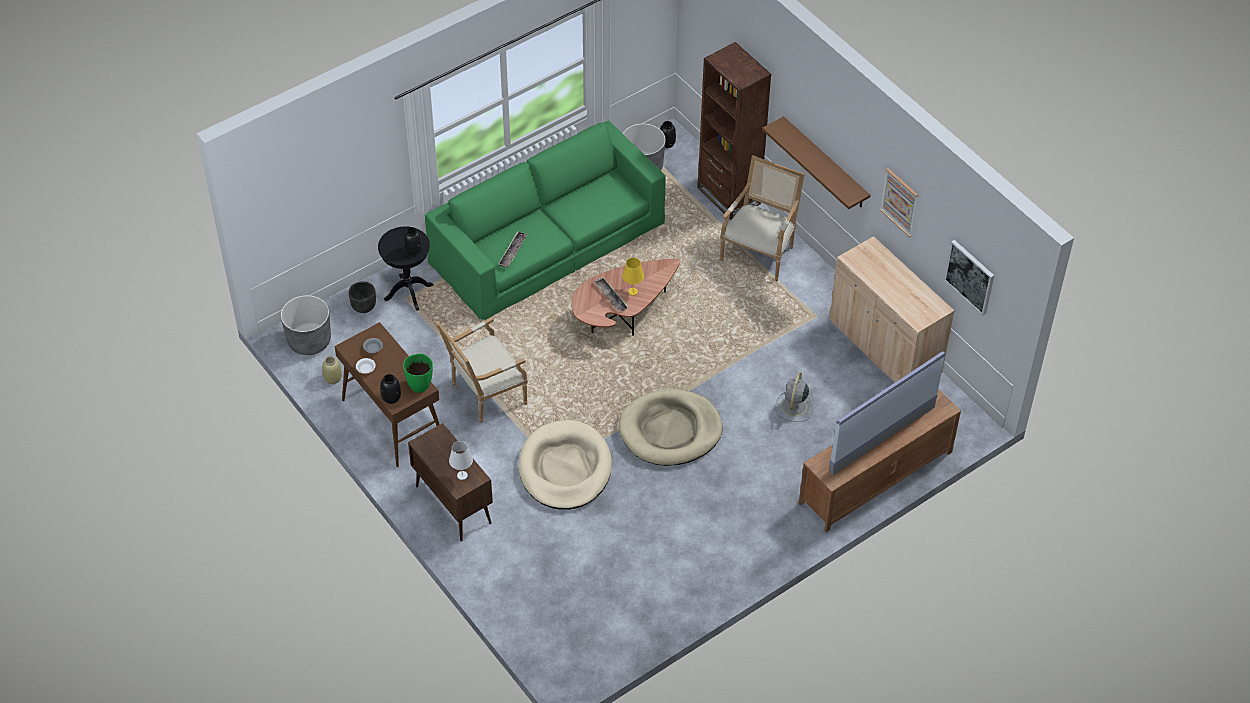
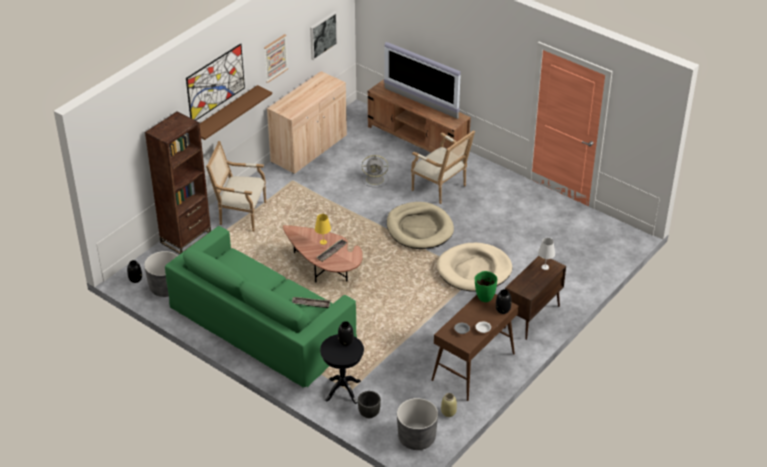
camera: 105 degrees left, 10 degrees down
armchair [436,317,528,422] -> armchair moved to [411,130,475,204]
none -> picture [186,43,245,121]

